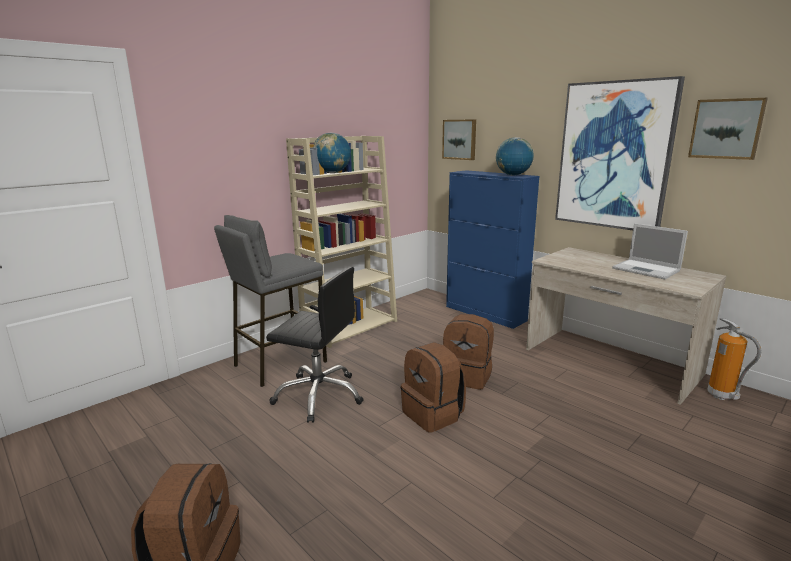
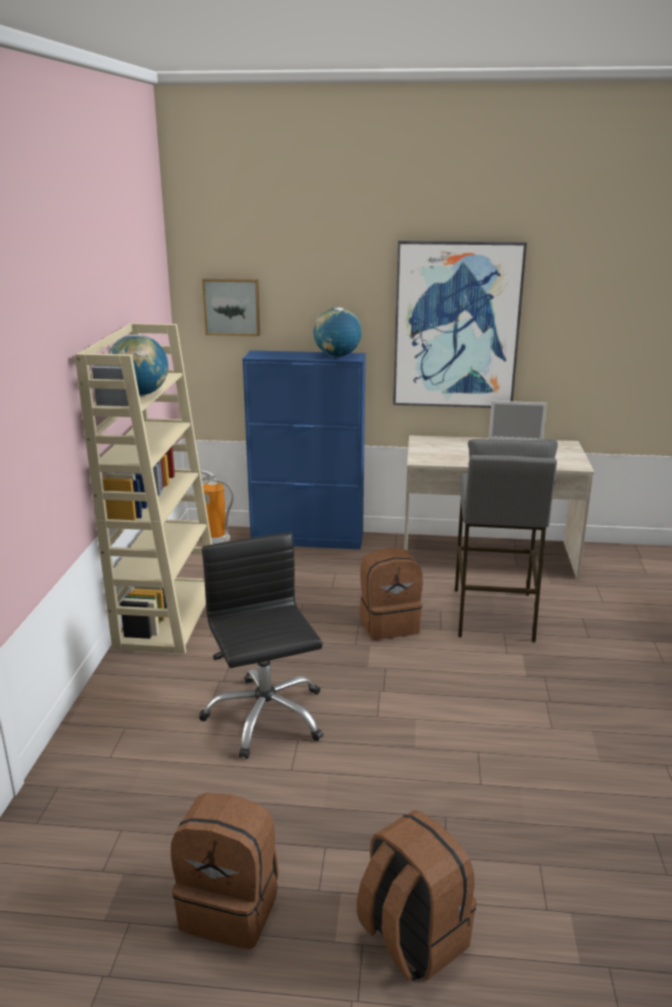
camera: 40 degrees left, 5 degrees up
grey stool [214,215,327,387] -> grey stool moved to [455,439,558,642]
black office chair [266,267,364,423] -> black office chair turned 90 degrees counterclockwise [199,532,323,759]
brown backpack [401,342,466,433] -> brown backpack moved to [171,793,279,949]
picture [688,98,768,160] -> none
fire extinguisher [707,318,762,400] -> fire extinguisher moved to [200,470,234,544]

